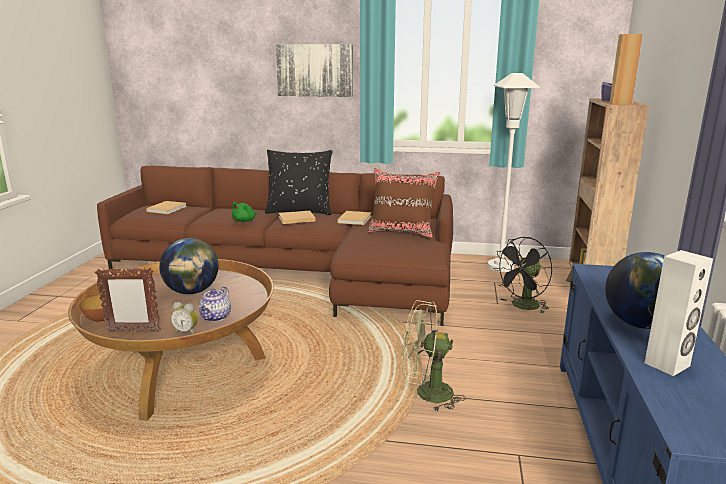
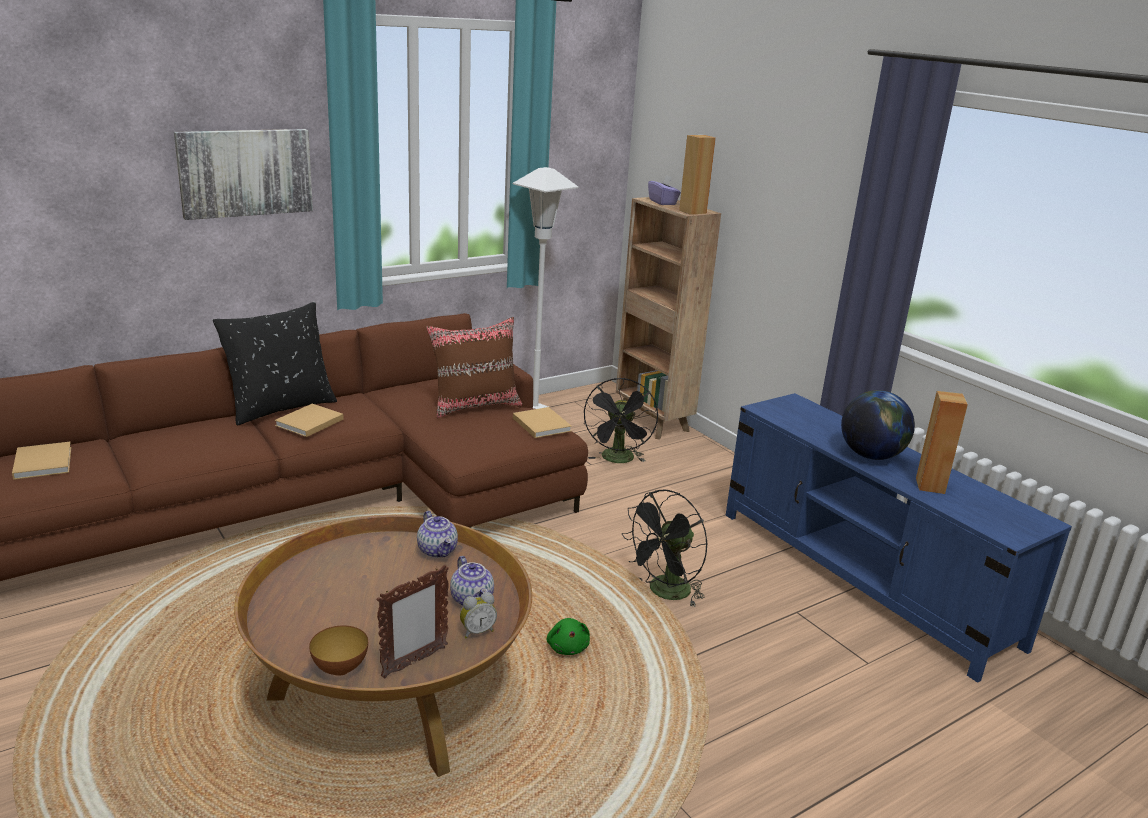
camera: 45 degrees left, 5 degrees up
globe [159,238,219,294] -> none
green plush toy [232,202,257,222] -> green plush toy moved to [547,618,590,655]
beige book [338,211,372,225] -> beige book moved to [513,407,572,438]
green fan [402,300,466,412] -> black fan [622,489,707,607]
white speaker [645,250,713,376] -> brown speaker [916,391,968,494]
none -> teapot [417,511,458,558]

